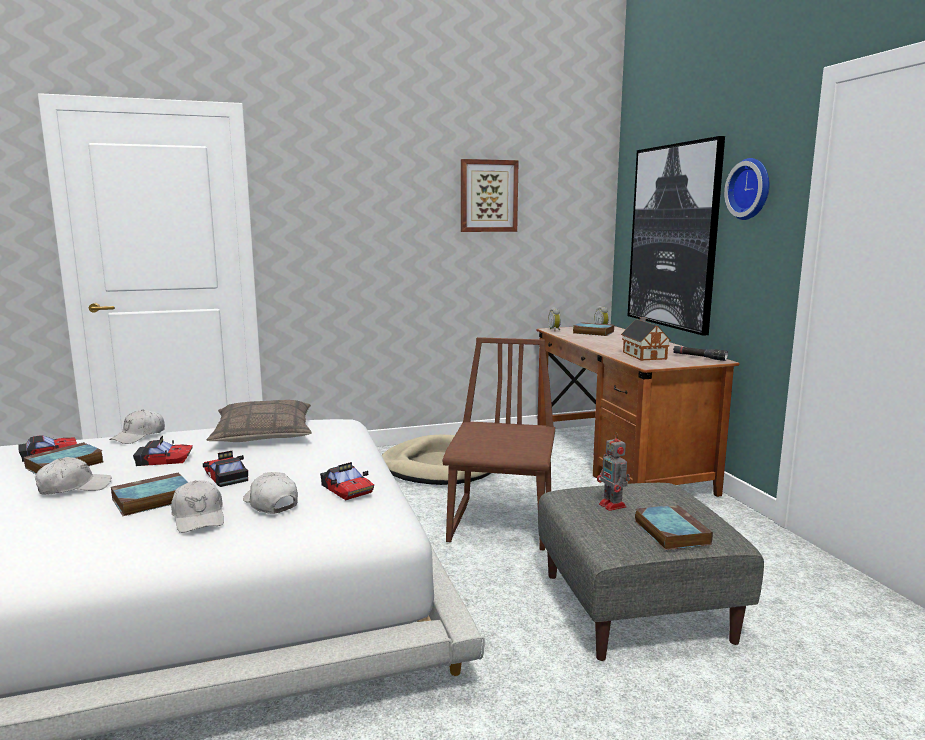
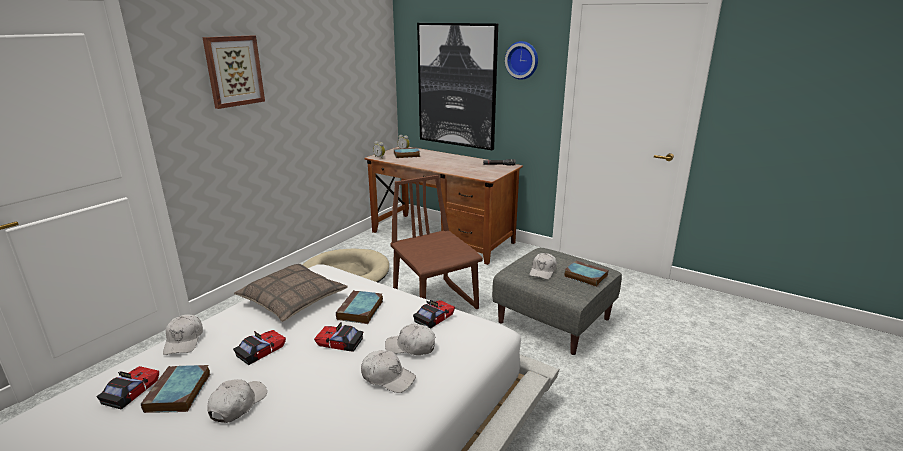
camera: 40 degrees left, 10 degrees up
book [111,472,188,516] -> book moved to [336,290,383,324]
toy car [320,462,374,500] -> toy car turned 60 degrees counterclockwise [413,300,455,329]
picture [461,159,519,232] -> picture moved to [202,35,265,109]
toy robot [597,432,630,511] -> white cap [529,253,557,279]
toy house [621,317,671,361] -> none

